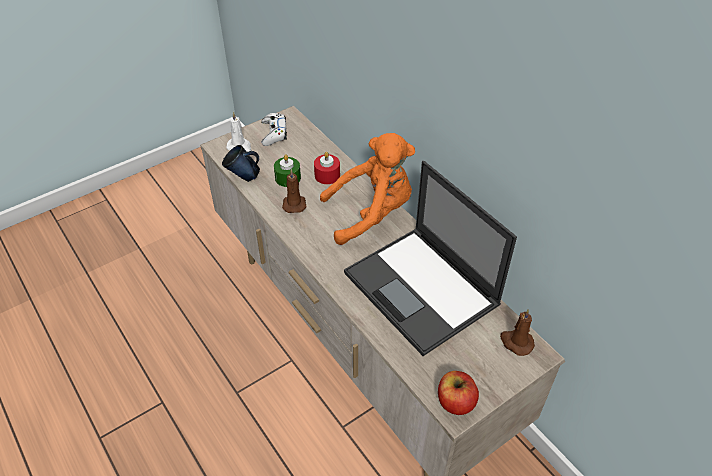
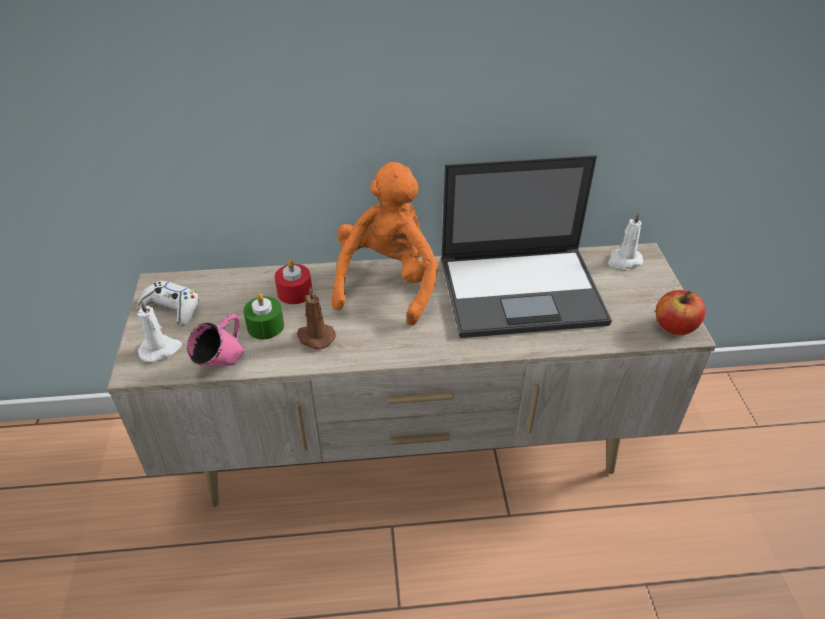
camera: 60 degrees left, 5 degrees down
blue mug [222,145,260,182] -> pink mug [187,314,245,366]
brown candle [500,309,535,356] -> white candle [608,211,643,269]

